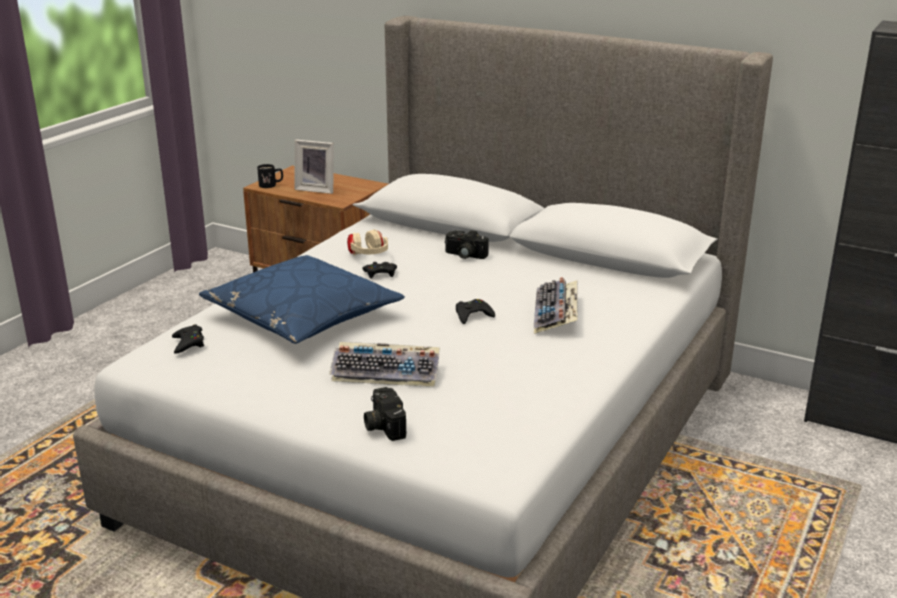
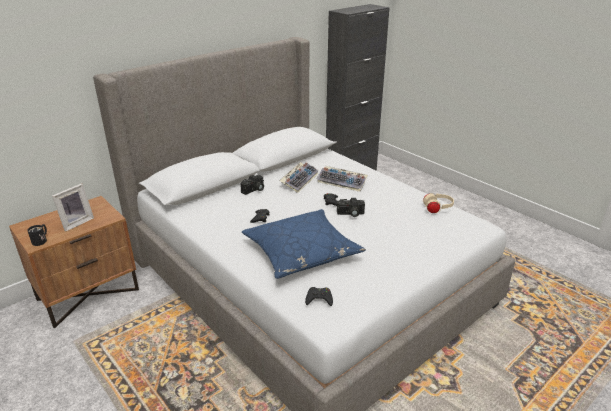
camera: 70 degrees left, 5 degrees up
keyboard [329,342,440,387] -> keyboard moved to [279,162,319,193]
beige headphones [347,229,388,256] -> beige headphones moved to [423,193,454,213]
camera [364,387,406,441] -> camera moved to [337,198,365,217]

